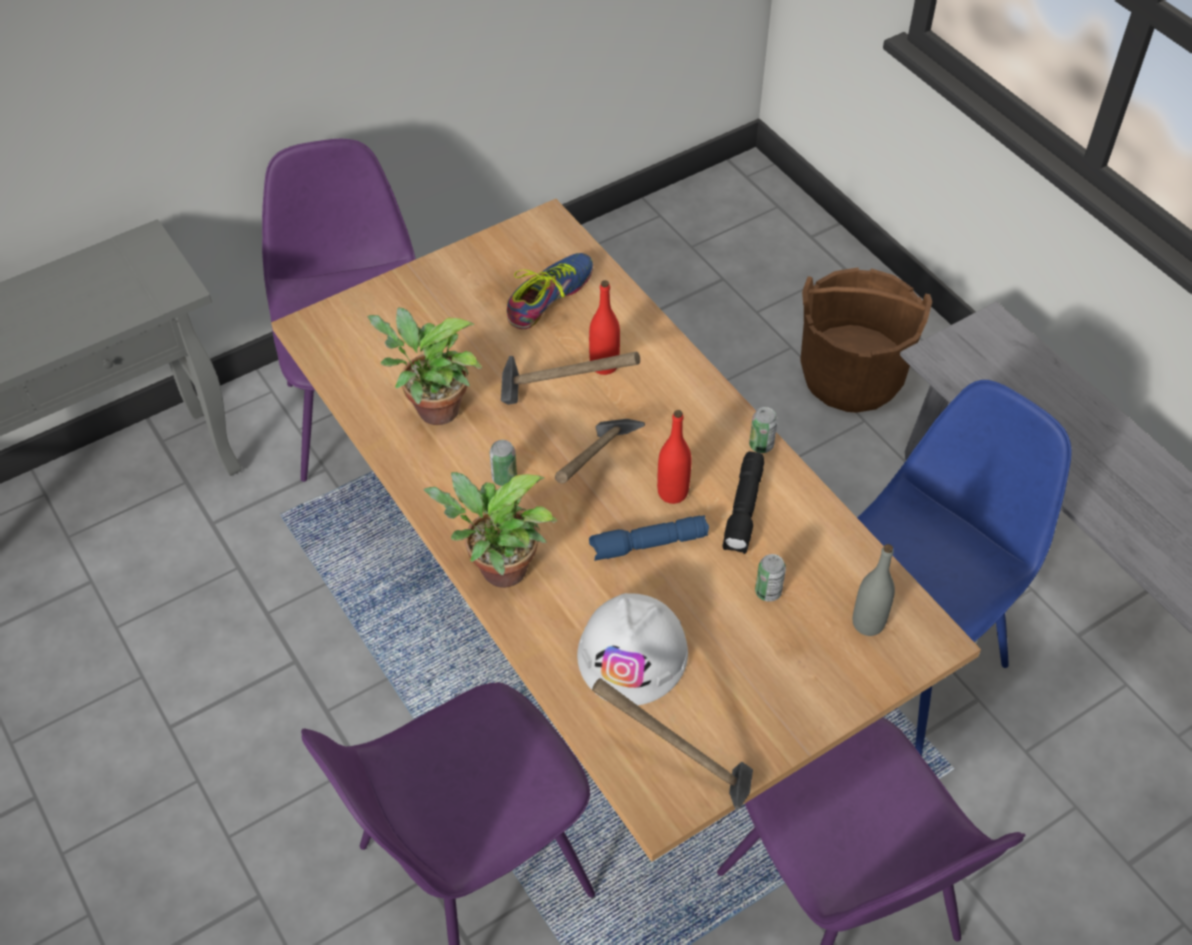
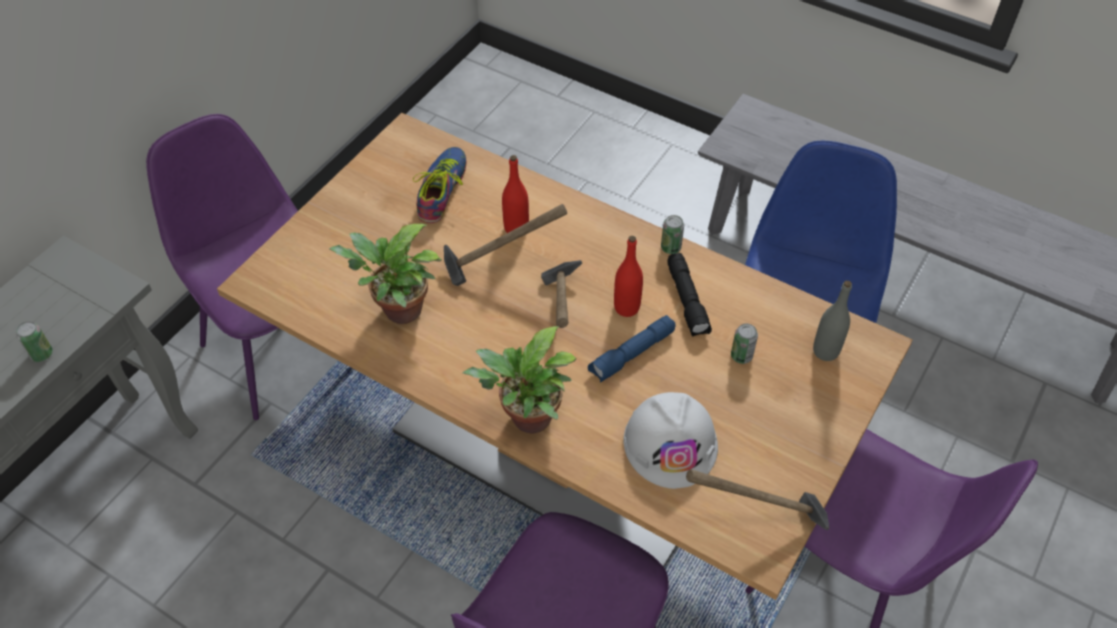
camera: 25 degrees left, 0 degrees up
can [490,440,517,486] -> can moved to [16,321,53,362]
brown bucket [800,268,932,413] -> none

